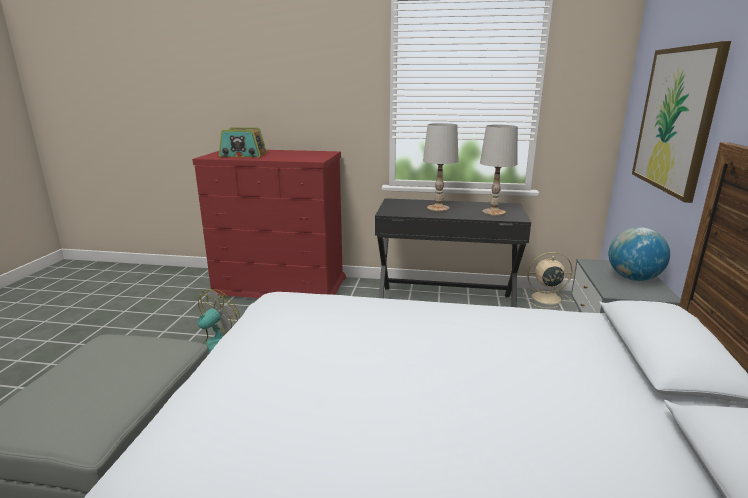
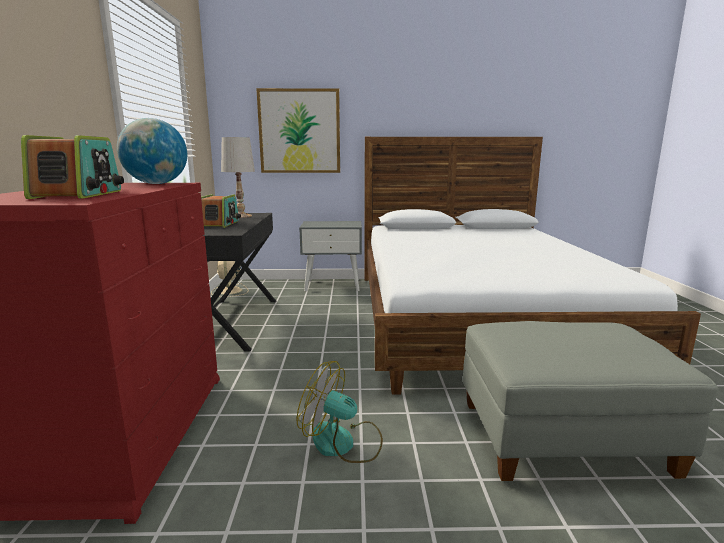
camera: 100 degrees left, 5 degrees down
white table lamp [423,123,459,211] -> radio [201,194,241,228]
globe [609,227,670,281] -> globe moved to [117,118,187,184]

